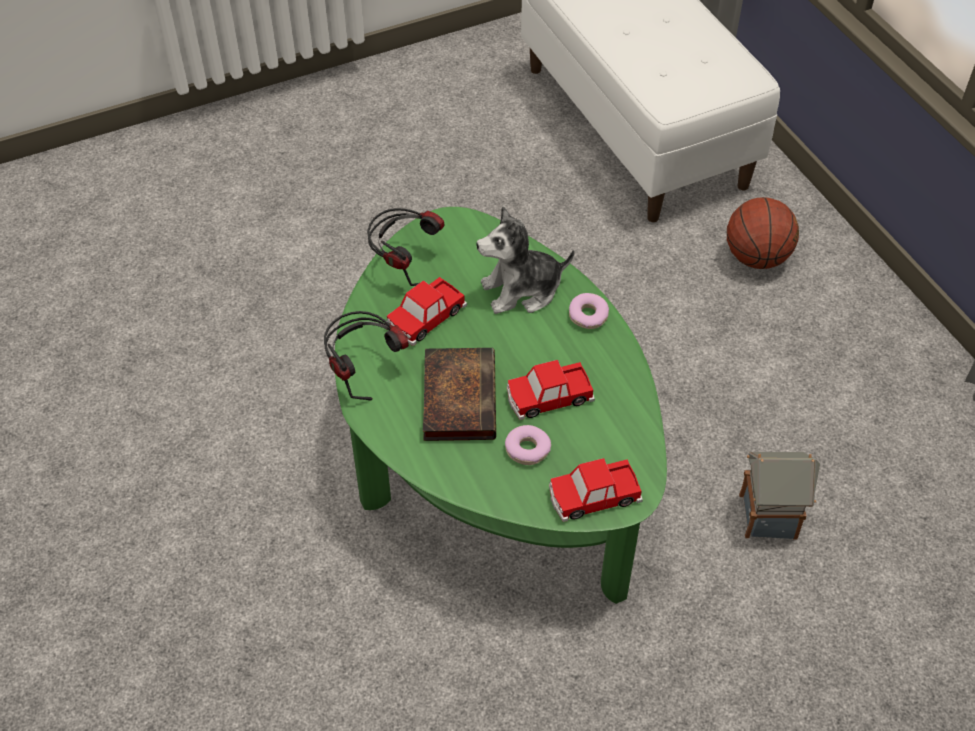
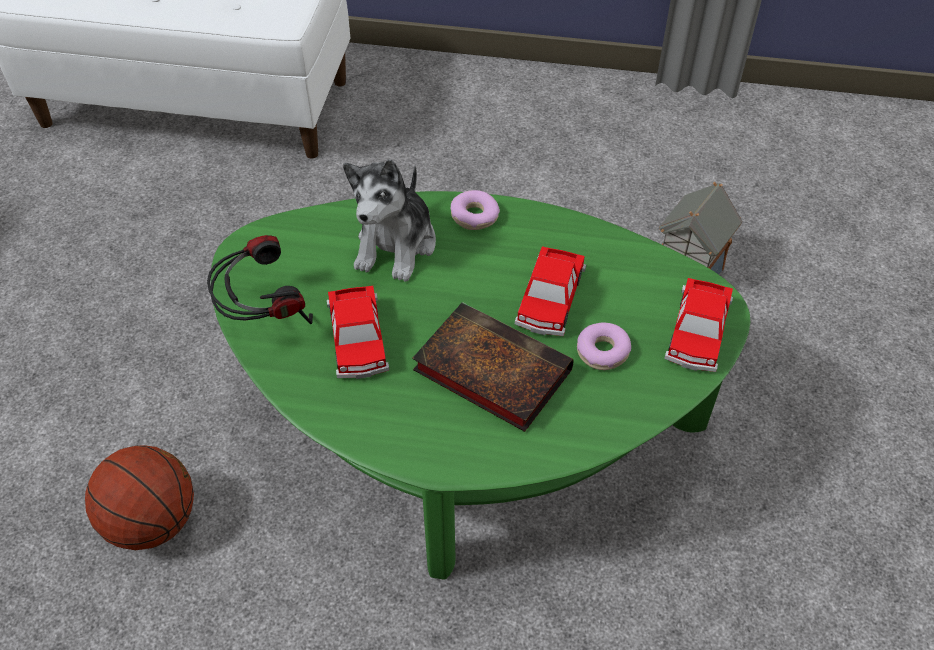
camera: 55 degrees left, 0 degrees up
headphones [324,311,409,400] -> none
basketball [727,197,799,269] -> basketball moved to [85,445,194,550]

